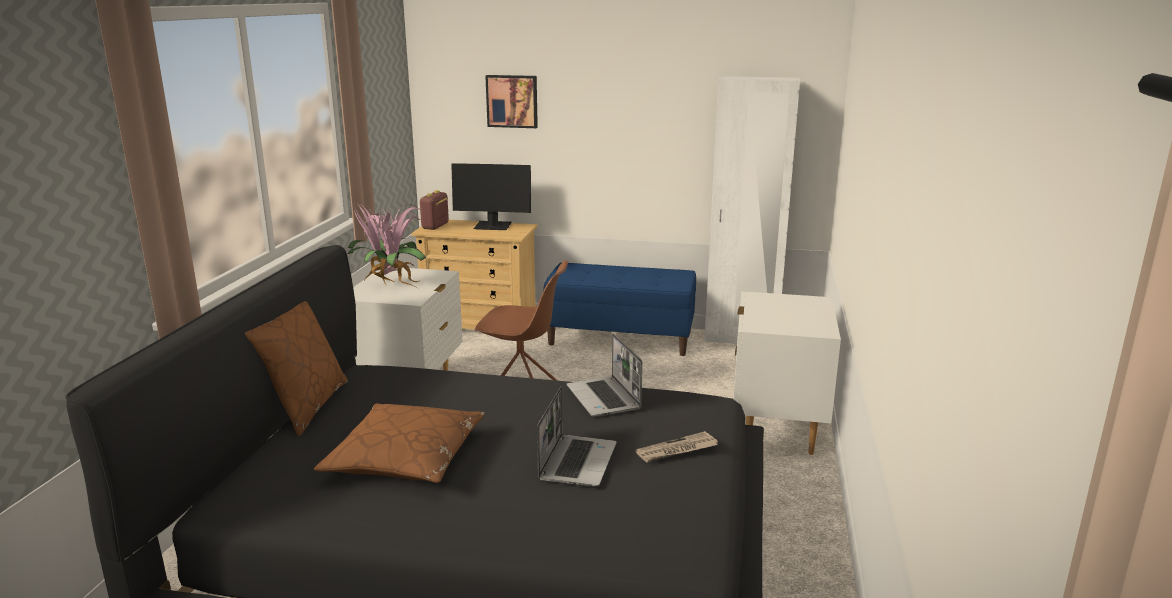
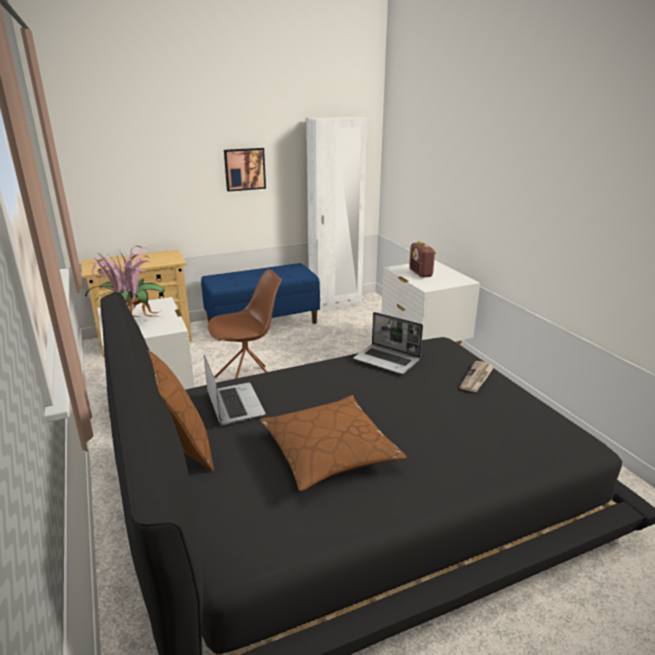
camera: 35 degrees left, 5 degrees up
radio [420,190,449,230] -> radio moved to [409,241,436,278]
monitor [451,163,531,230] -> none
picture [485,75,538,128] -> picture moved to [224,148,266,192]
laptop [537,386,617,487] -> laptop moved to [204,355,266,425]

